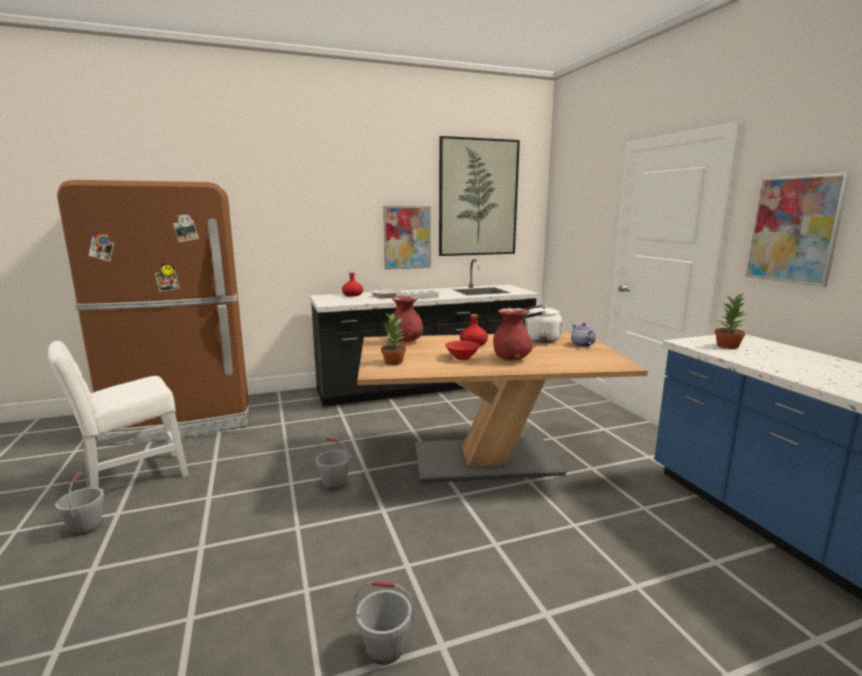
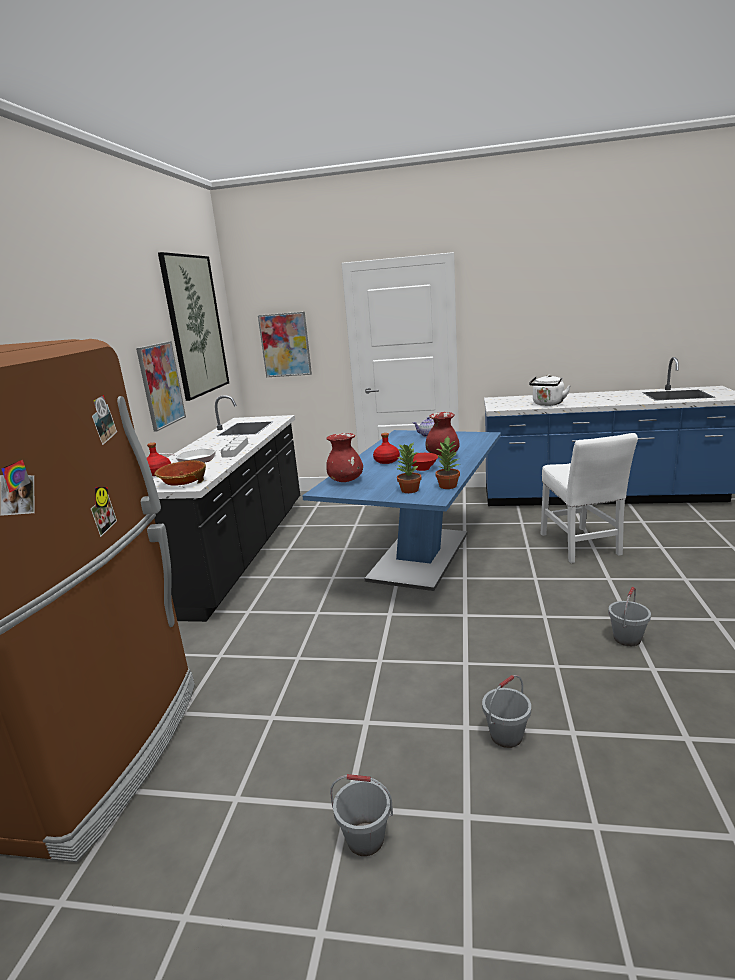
camera: 60 degrees left, 5 degrees up
white chair [48,341,189,488] -> white chair moved to [541,433,638,563]
grey bucket [316,437,351,490] -> grey bucket moved to [482,675,531,748]
brown dining table [357,332,648,483] -> blue dining table [302,430,501,591]
white kettle [524,305,562,343] -> white kettle moved to [529,375,570,406]
potted plant [715,294,746,349] -> potted plant moved to [435,437,460,489]
picture [746,172,850,287] -> picture moved to [258,312,312,377]
none -> bowl [154,460,206,486]

